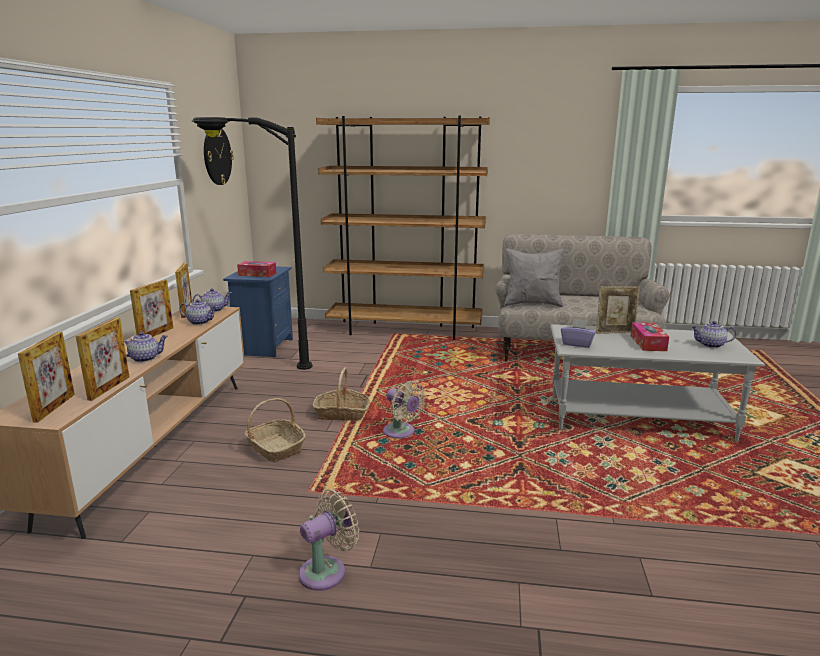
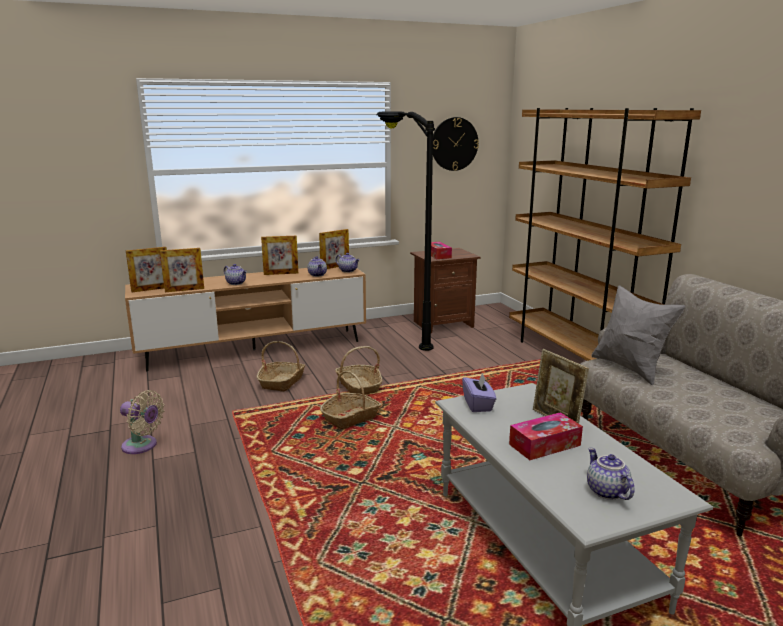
camera: 60 degrees right, 0 degrees up
blue nightstand [223,266,293,358] -> brown nightstand [410,248,480,333]
beige fan [383,381,426,439] -> basket [320,371,381,429]

